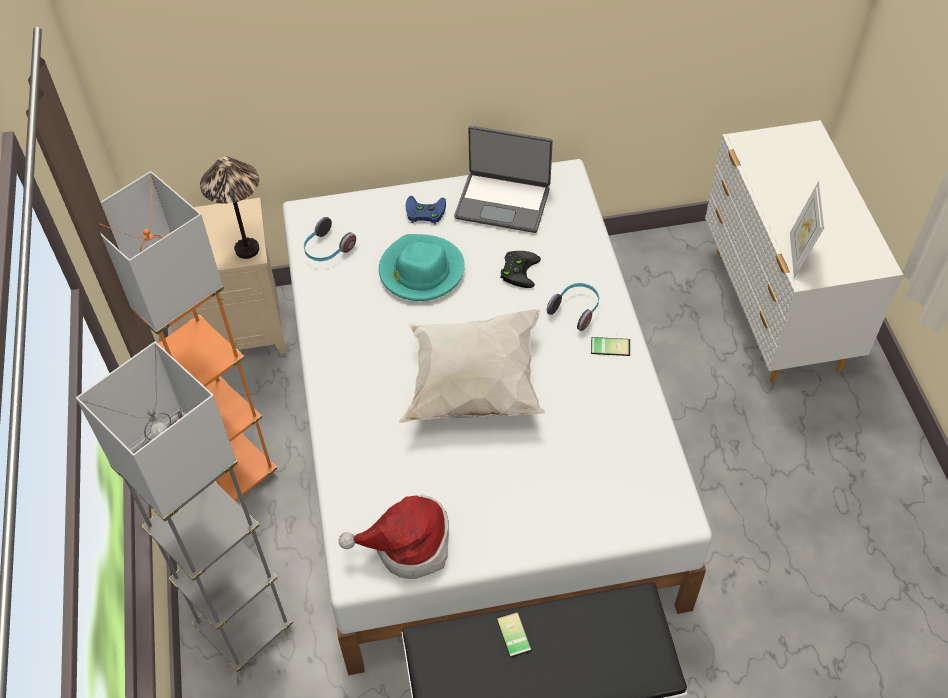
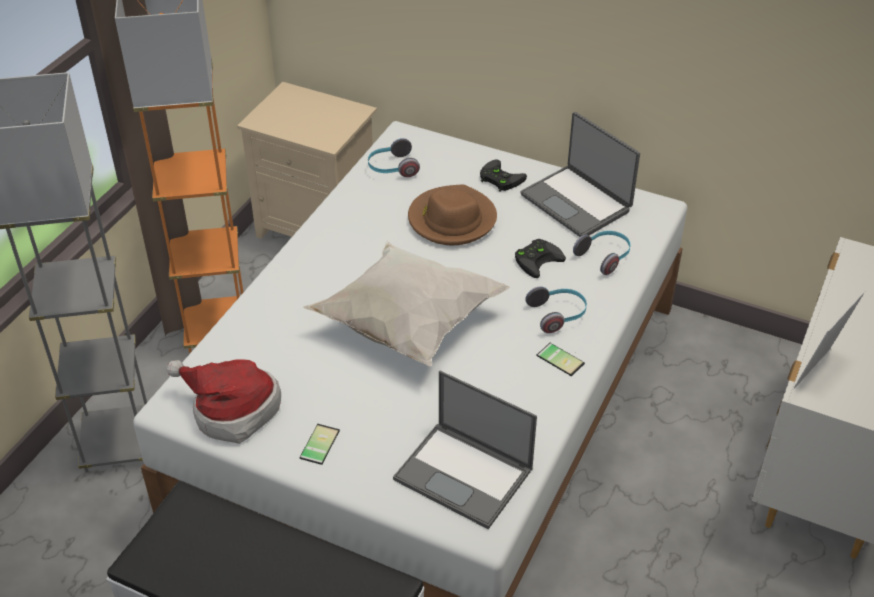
camera: 35 degrees right, 10 degrees down
table lamp [200,157,259,259] -> none
turquoise hat [379,234,465,301] -> brown hat [408,185,497,245]
blue game controller [406,196,446,224] -> black game controller [480,160,527,192]
phone [496,611,532,658] -> phone moved to [299,424,340,465]
none -> laptop [393,371,537,529]
none -> headphones [573,231,631,275]

